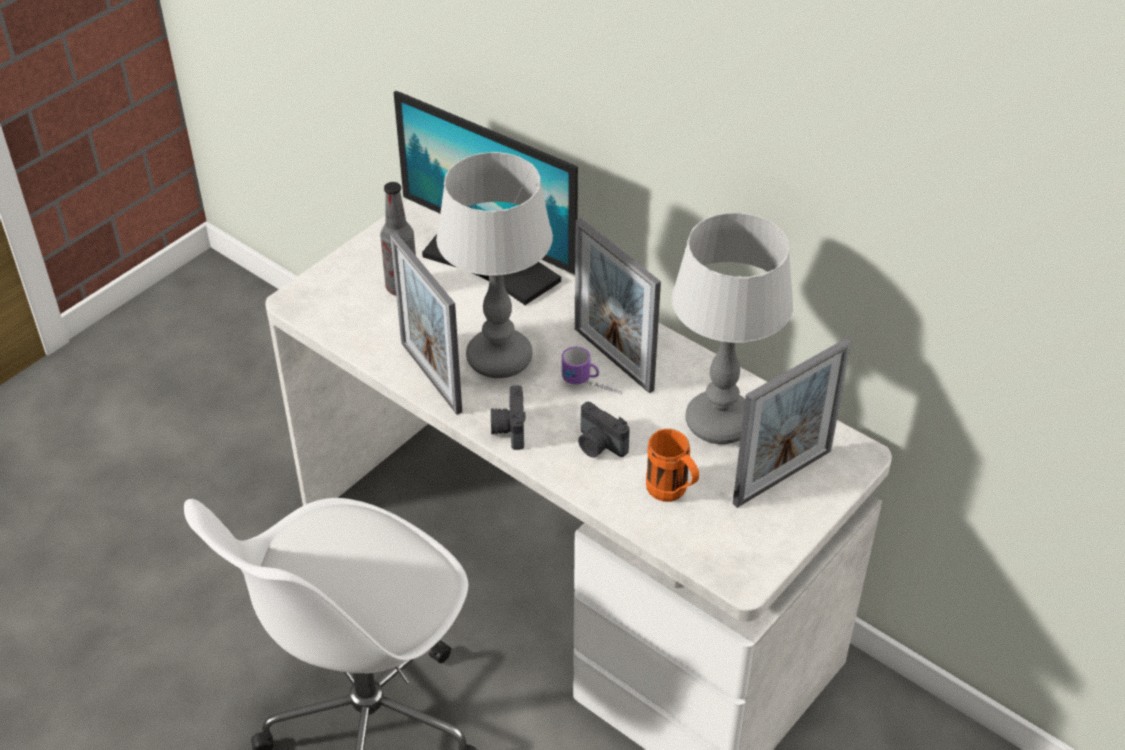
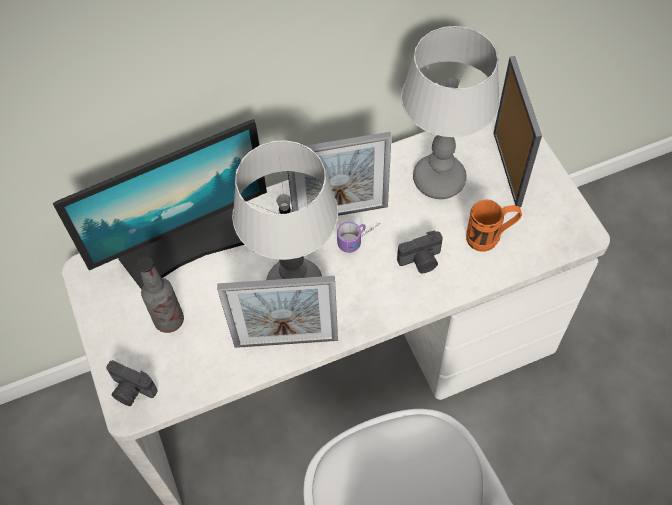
camera: 60 degrees left, 15 degrees up
camera [491,385,526,450] -> camera moved to [106,360,158,406]

